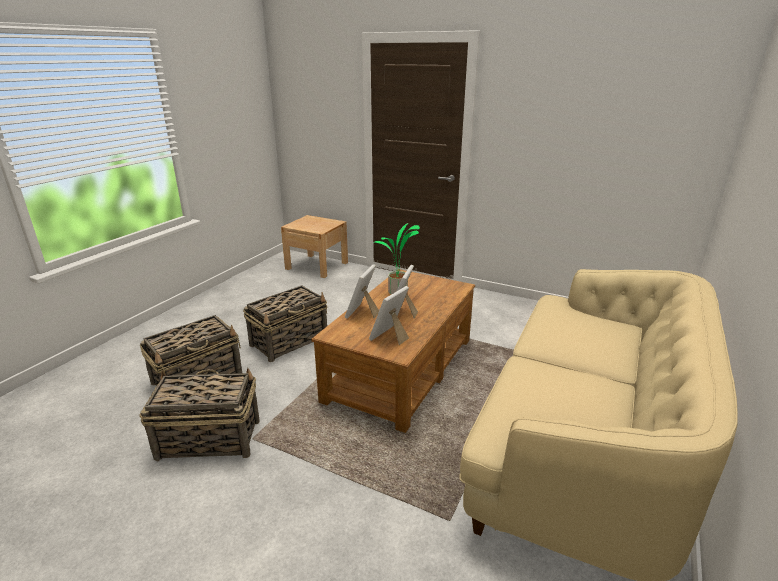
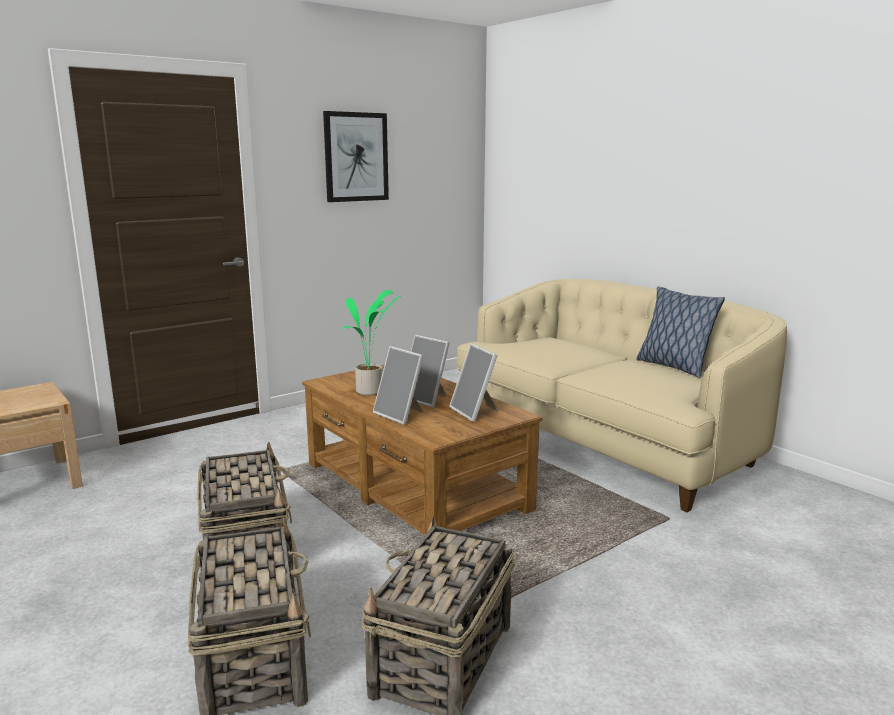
camera: 65 degrees left, 10 degrees down
none -> picture [323,111,389,202]
none -> pillow [636,286,725,378]

